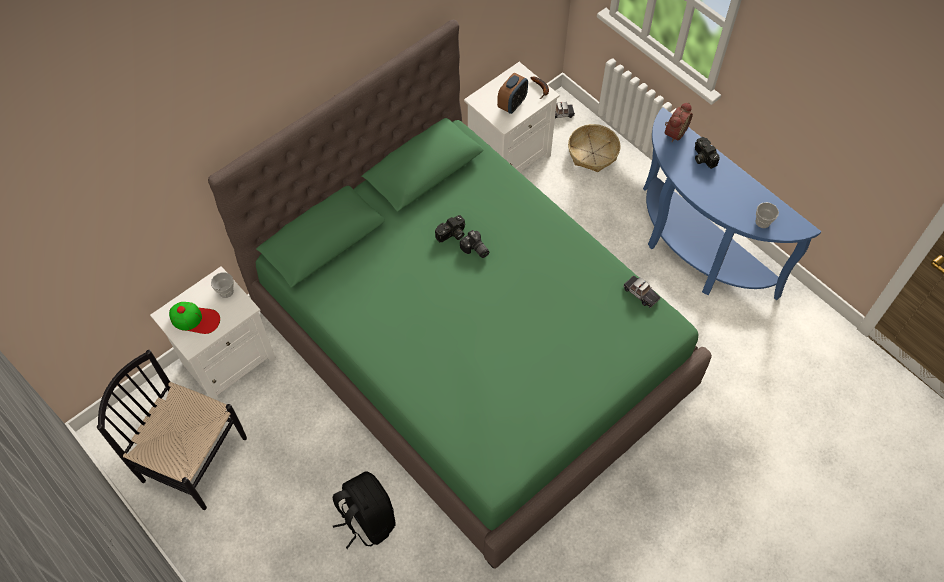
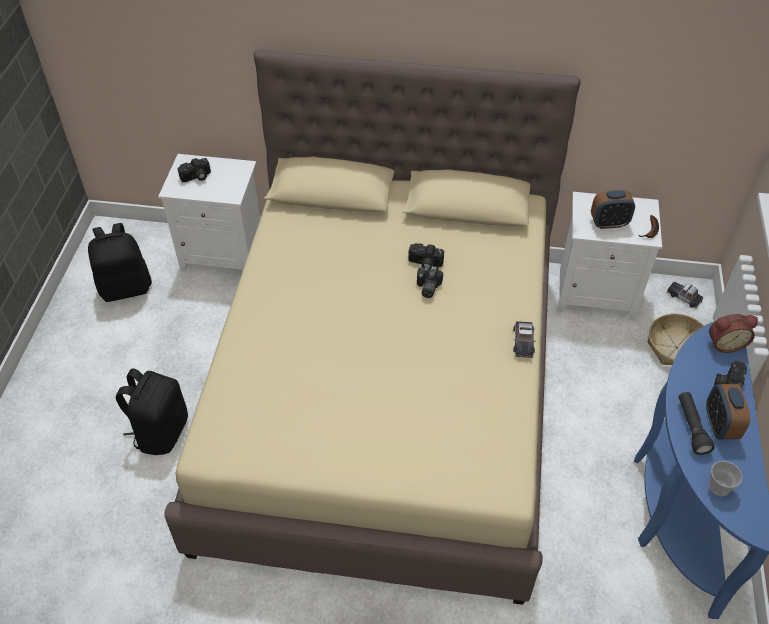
camera: 50 degrees right, 10 degrees down
black chair [97,350,247,510] -> black backpack [88,223,152,302]
cap [169,302,220,334] -> camera [177,158,211,182]
green bed [208,20,712,569] -> beige bed [164,49,581,605]
cup [211,272,234,298] -> none
toy car [623,275,660,308] -> toy car moved to [513,321,535,358]
none -> black flashlight [678,392,715,455]
none -> alarm clock [706,384,750,440]

